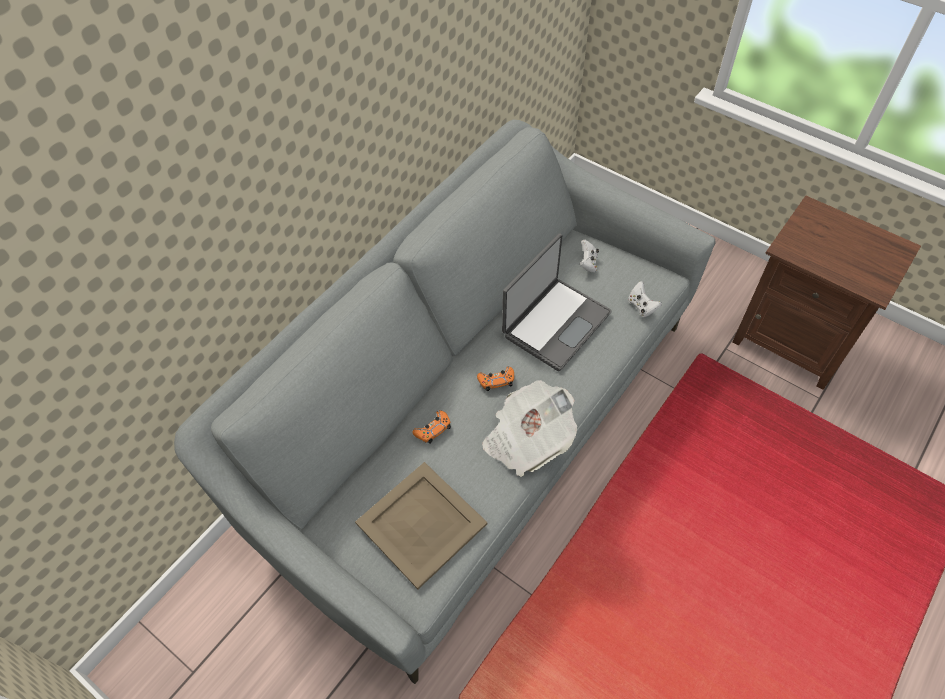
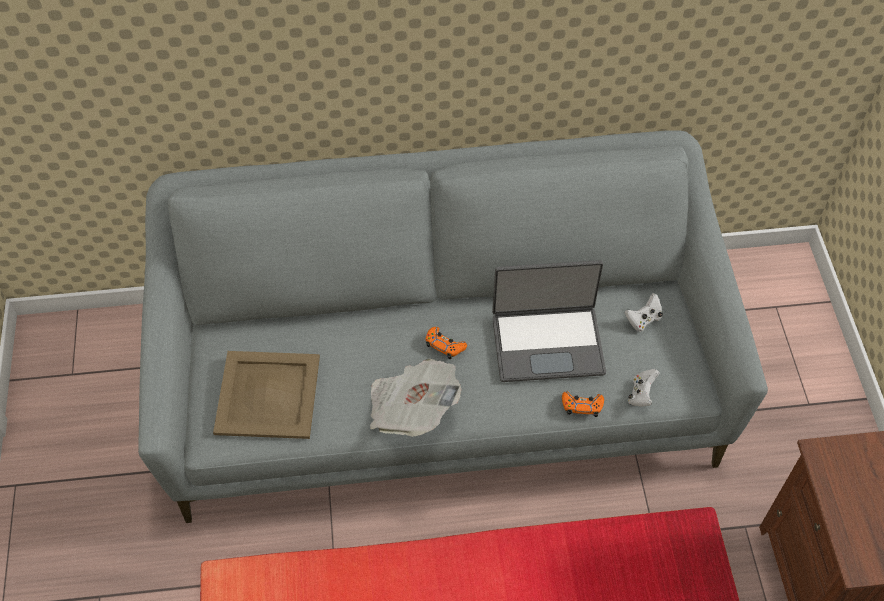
camera: 45 degrees right, 0 degrees up
orange game controller [412,410,451,444] -> orange game controller moved to [562,391,604,417]

